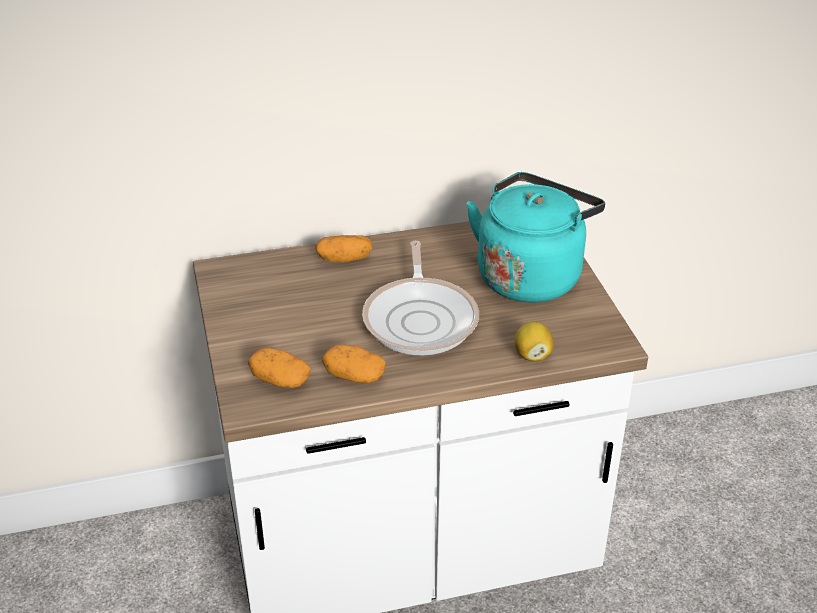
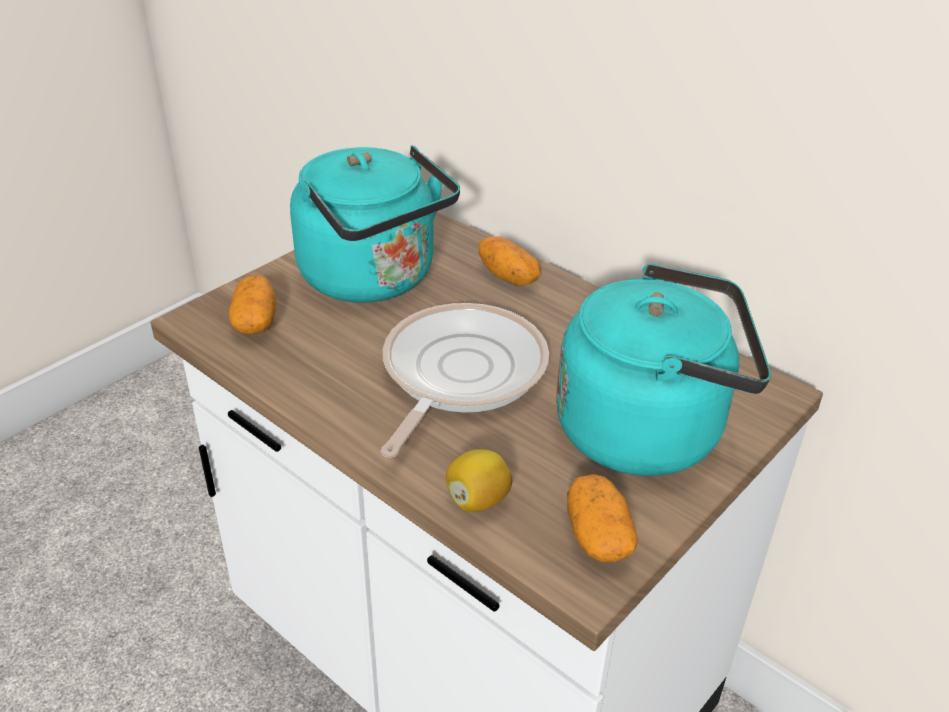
camera: 55 degrees right, 0 degrees up
potato [322,344,386,383] -> potato moved to [567,474,638,562]
frying pan [362,241,479,355] -> frying pan turned 150 degrees clockwise [381,303,549,458]
none -> turquoise kettle [290,145,460,303]

